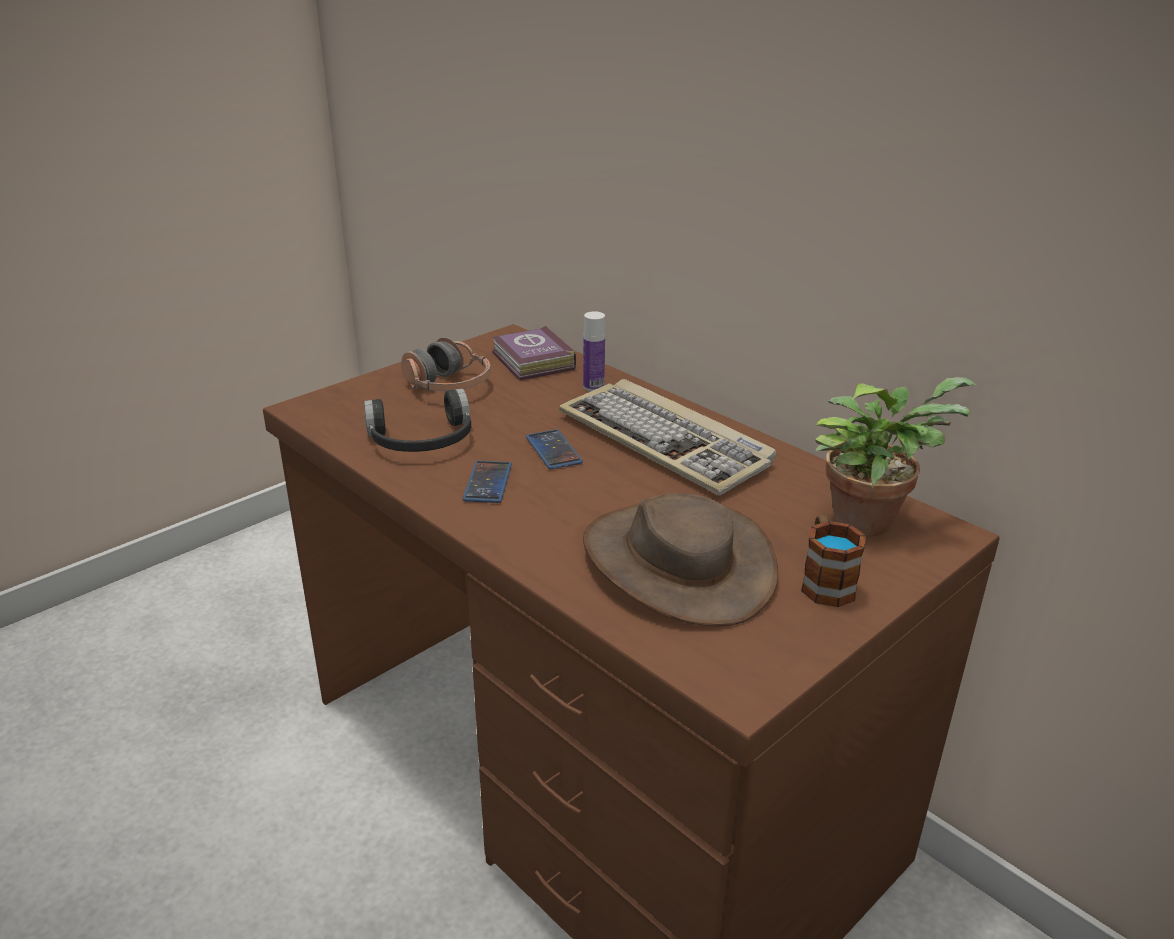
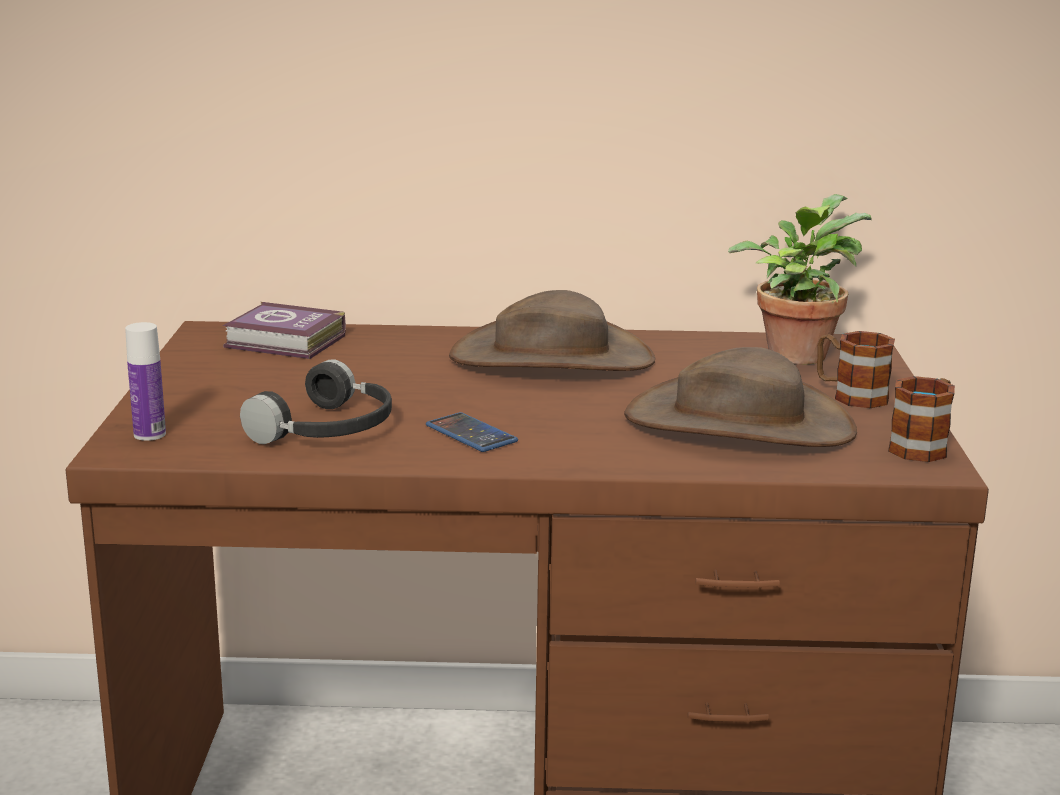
camera: 45 degrees left, 10 degrees down
headphones [401,338,490,391] -> none
phone [526,429,583,469] -> none
keyboard [559,379,776,495] -> brown hat [449,290,655,371]
bottle [583,311,605,391] -> bottle moved to [125,322,166,441]
none -> mug [888,376,955,462]

